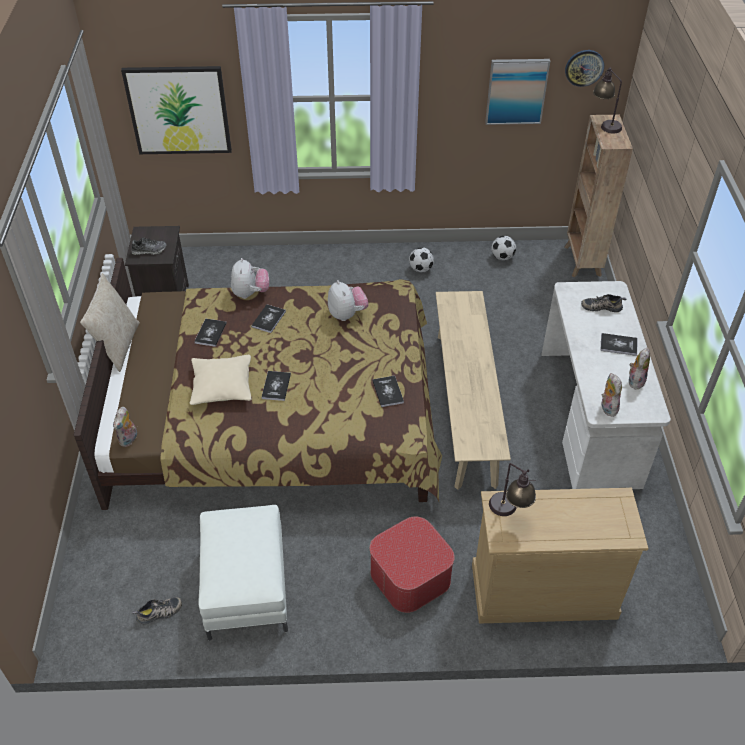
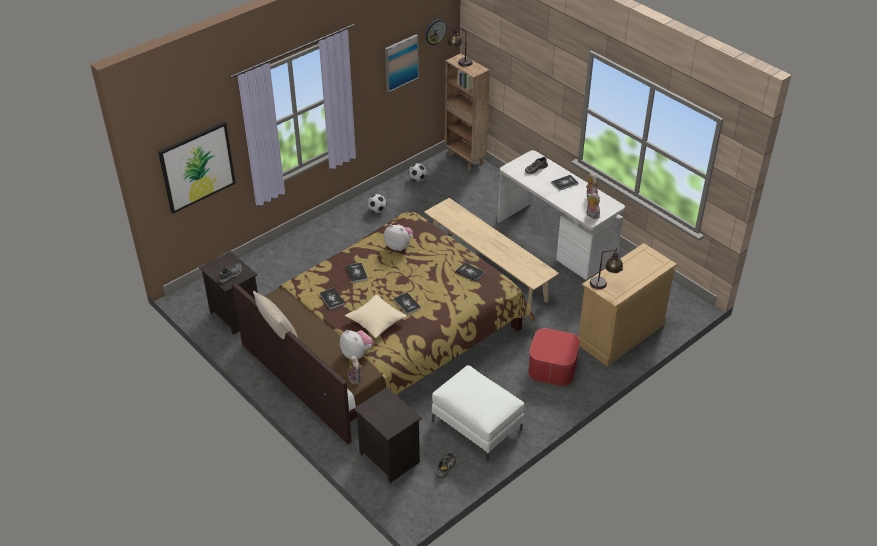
camera: 40 degrees left, 5 degrees down
plush toy [231,258,269,299] -> plush toy moved to [340,330,373,359]
none -> black nightstand [354,387,422,483]

